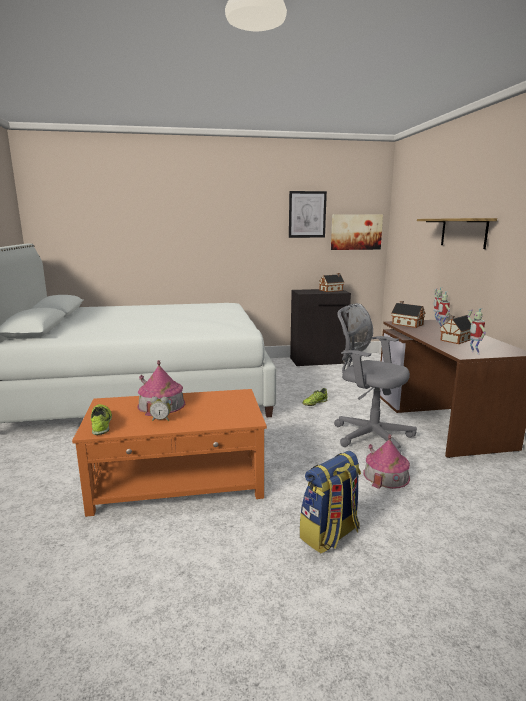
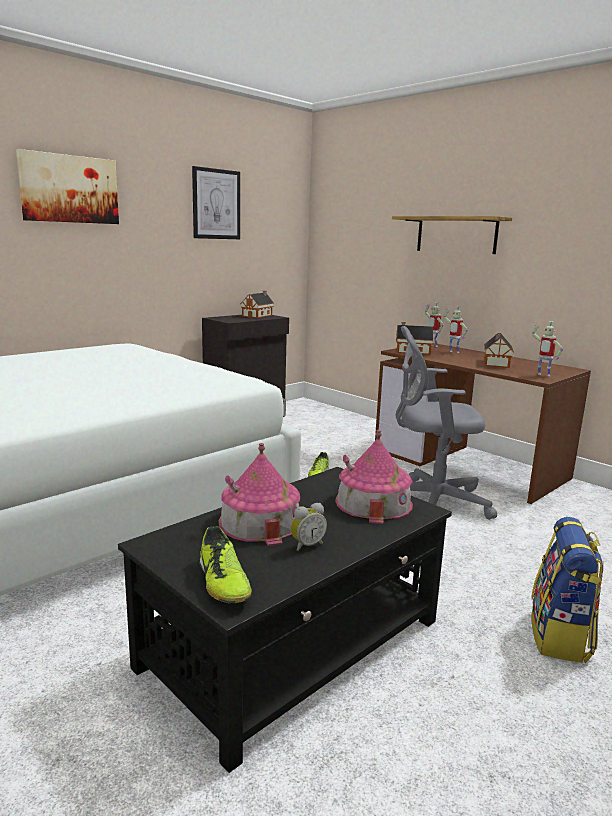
camera: 35 degrees left, 0 degrees up
orange coffee table [72,389,267,517] -> black coffee table [118,467,452,773]
shoe [91,404,112,435] -> shoe turned 150 degrees counterclockwise [200,526,252,603]
picture [331,214,383,250] -> picture moved to [16,149,119,224]
toy house [363,435,410,489] -> toy house moved to [335,430,413,524]

